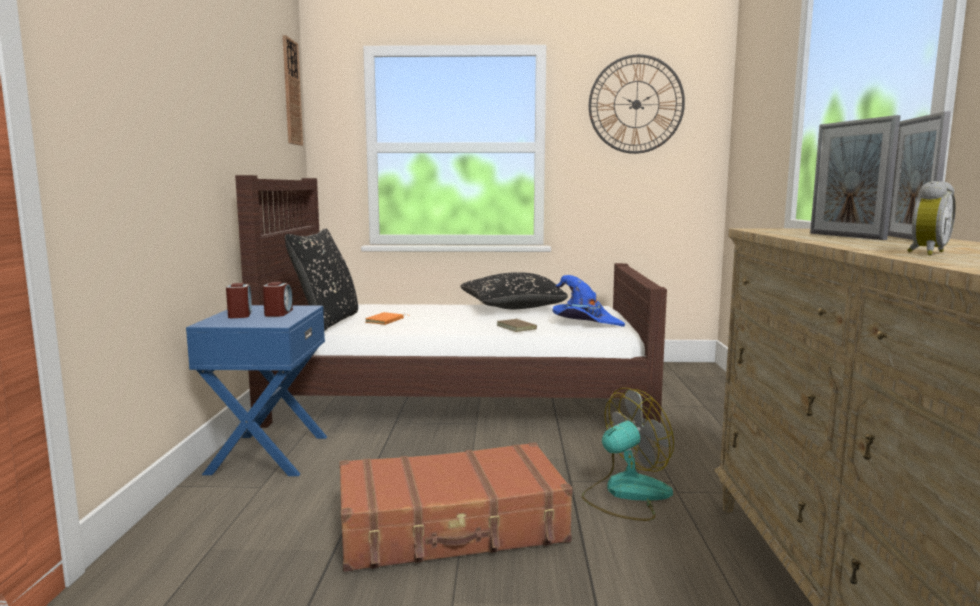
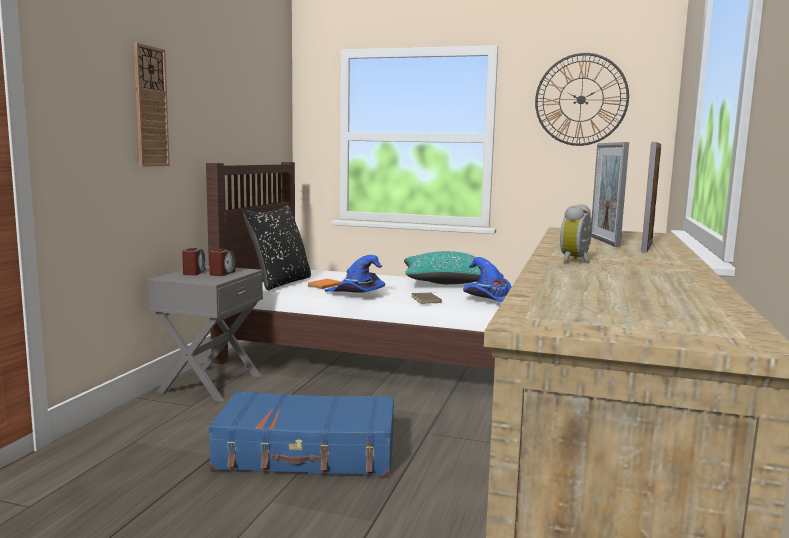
camera: 15 degrees right, 0 degrees up
blue nightstand [186,305,327,476] -> grey nightstand [148,265,263,402]
wall clock [283,35,303,146] -> wall clock moved to [134,43,170,167]
brown suitcase [339,442,572,572] -> blue suitcase [208,391,394,476]
black pillow [461,272,568,309] -> turquoise pillow [404,251,481,284]
fan [582,388,674,521] -> none
alarm clock [907,181,955,255] -> alarm clock turned 150 degrees clockwise [560,204,592,263]
none -> blue hat [325,255,385,293]

